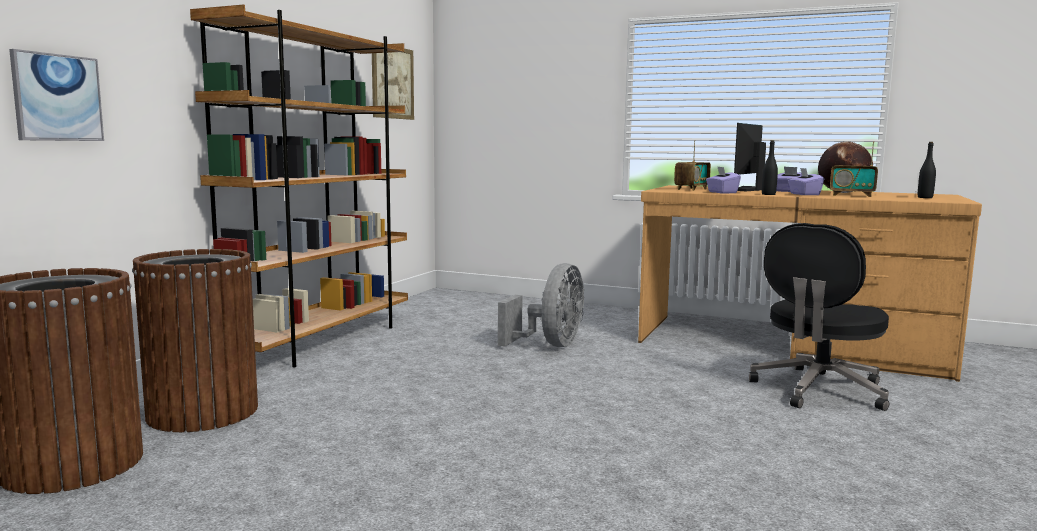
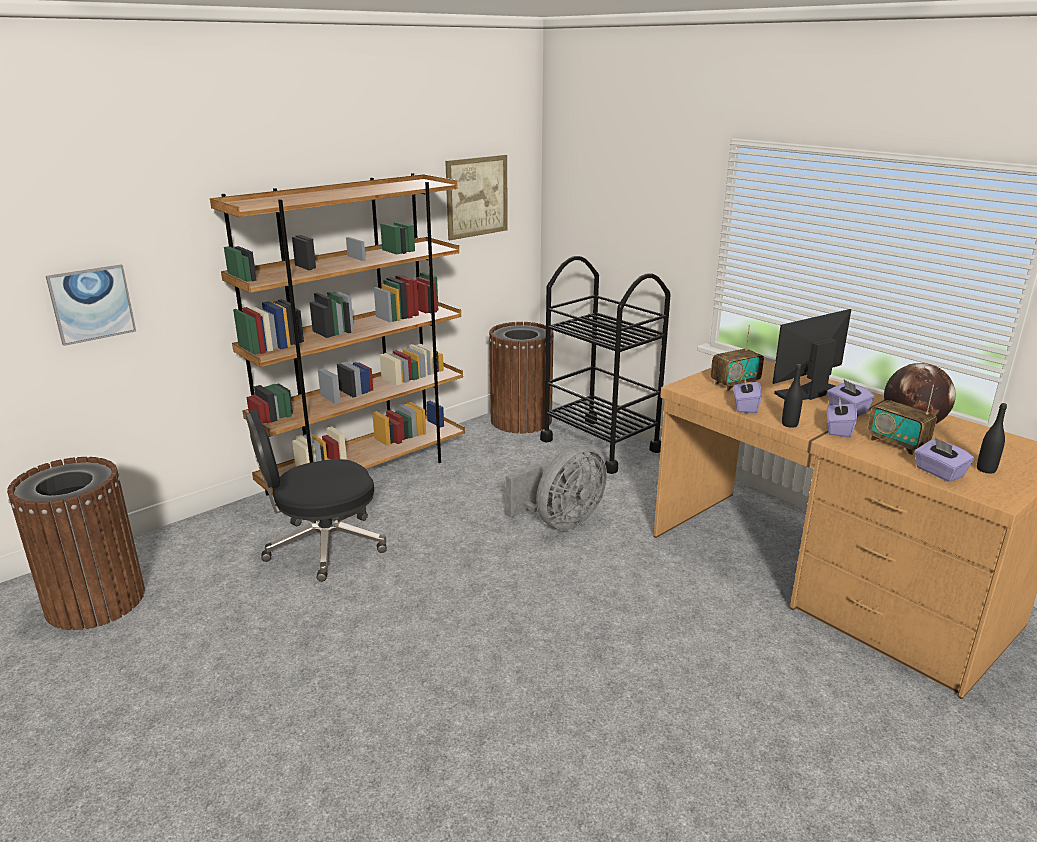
camera: 25 degrees right, 15 degrees up
brown trash can [132,249,258,432] -> brown trash can moved to [489,322,554,433]
black office chair [749,223,889,411] -> black office chair moved to [246,410,387,582]
none -> black cart [540,256,671,474]
none -> purple tissue box [914,437,974,482]

